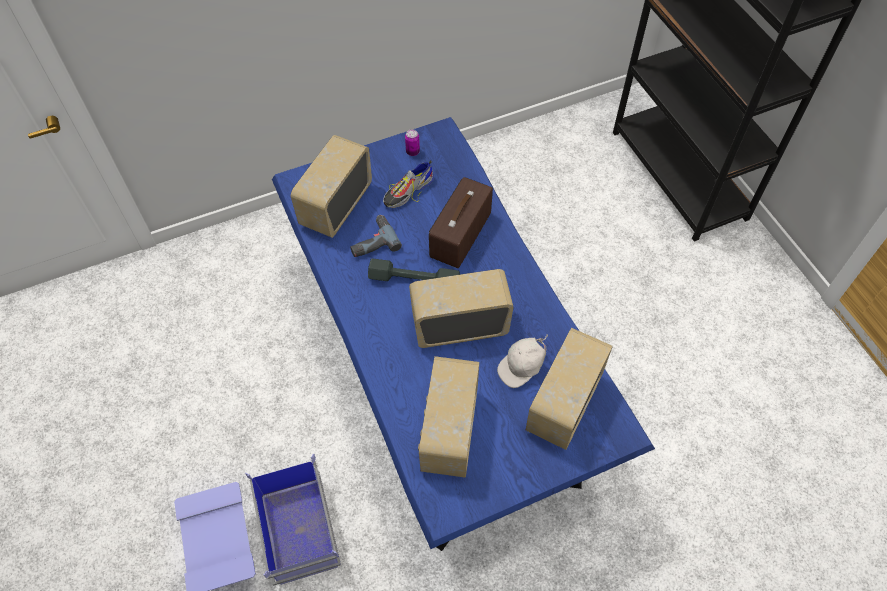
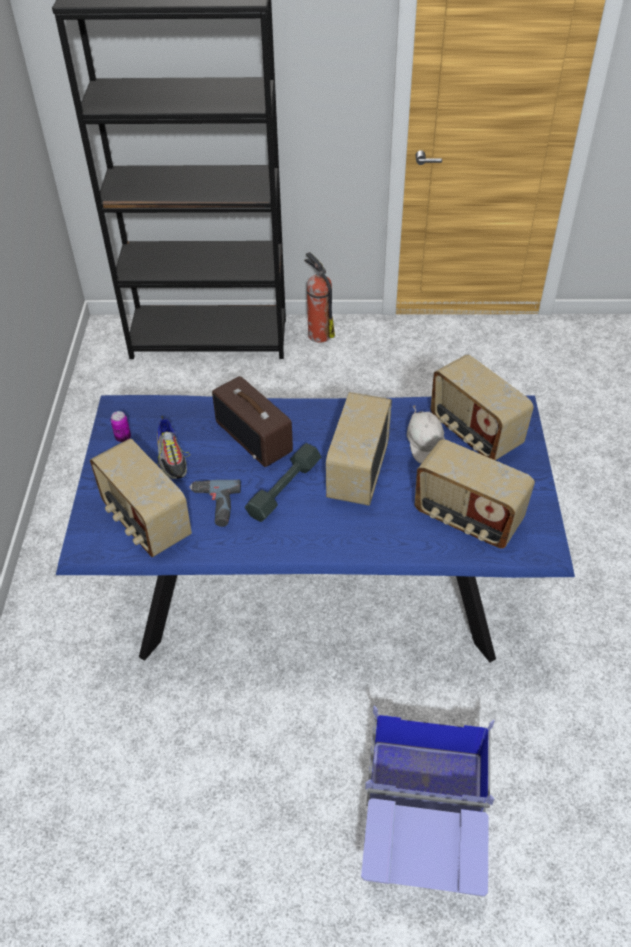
camera: 65 degrees left, 10 degrees down
none -> fire extinguisher [304,252,335,343]

